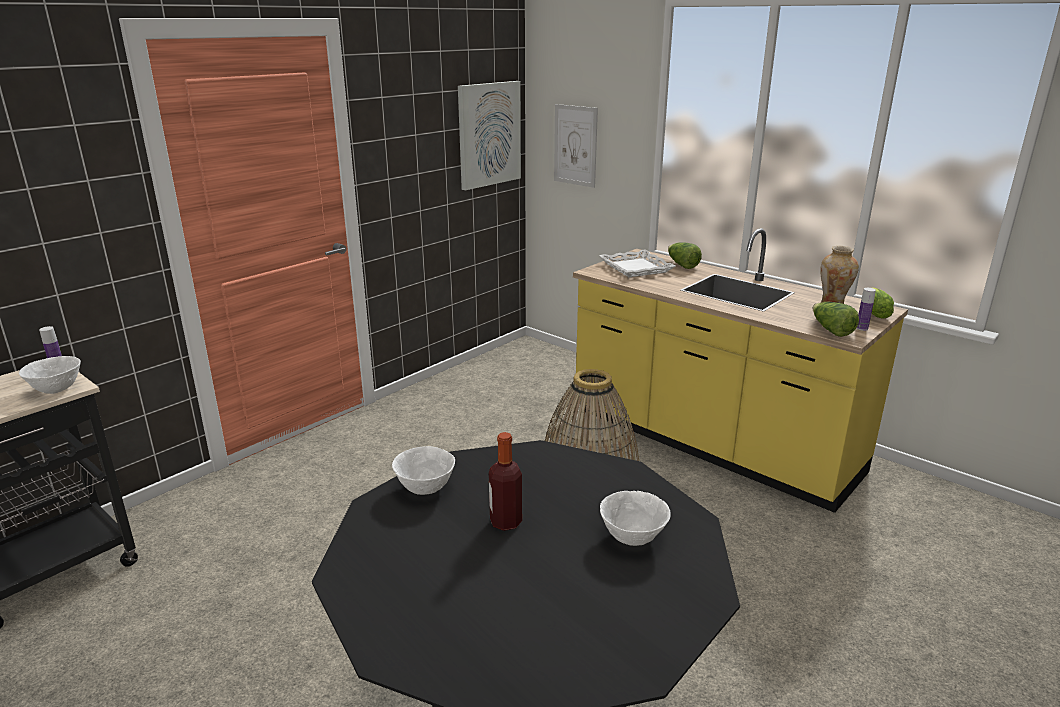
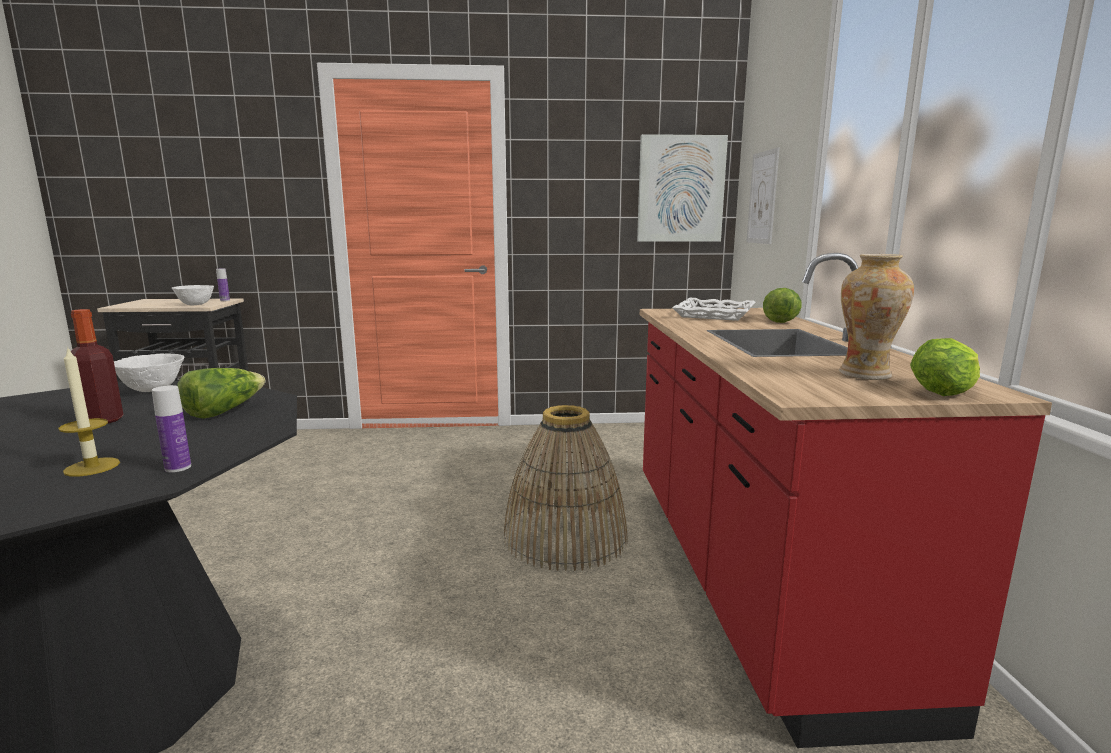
camera: 45 degrees right, 10 degrees down
yellow counter [573,228,908,513] -> red counter [640,253,1052,748]
white bowl [600,491,671,546] -> candle [58,346,120,477]
lettuce [813,302,859,337] -> lettuce moved to [177,368,265,419]
bottle [856,288,876,331] -> bottle moved to [152,385,191,472]

